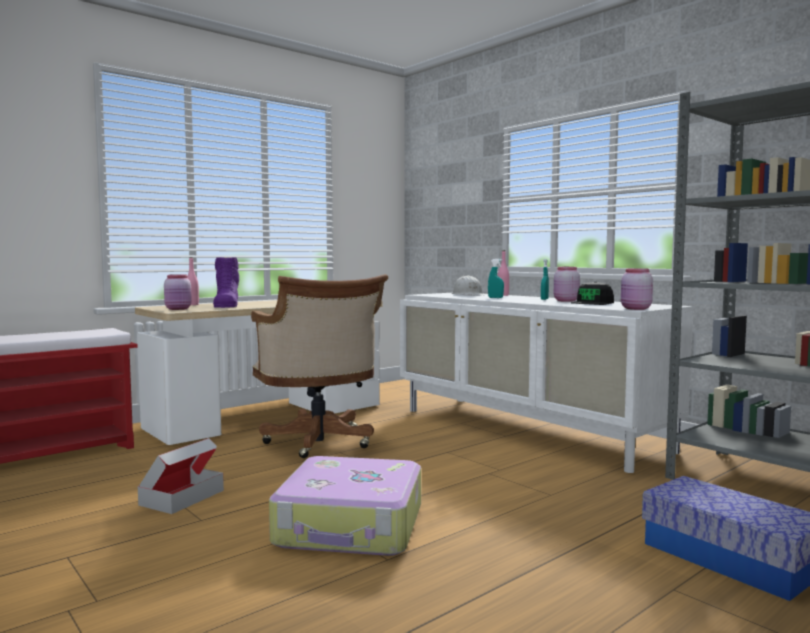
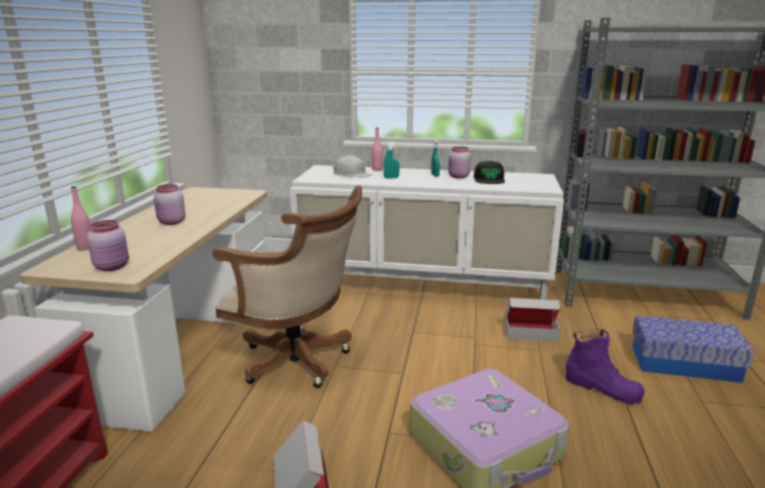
camera: 40 degrees left, 15 degrees up
purple boot [213,257,239,308] -> purple boot moved to [566,329,644,405]
pink jar [621,268,653,310] -> pink jar moved to [154,184,186,225]
none -> cardboard box [504,298,560,341]

